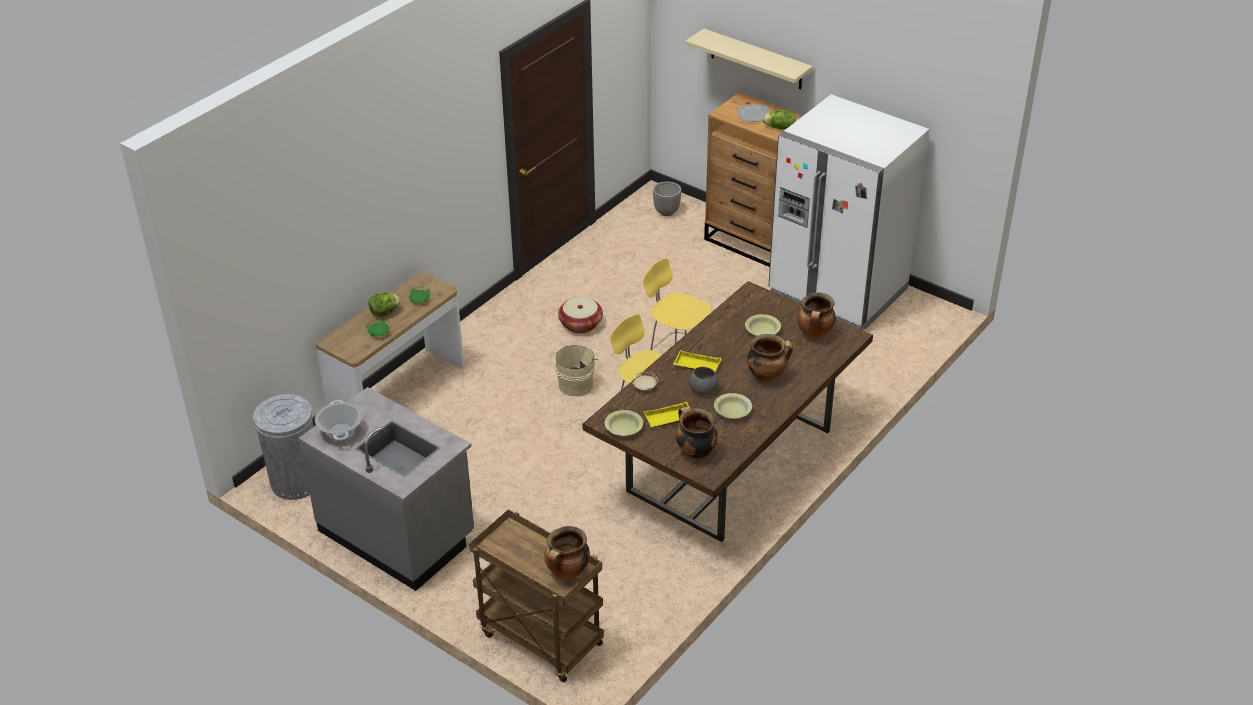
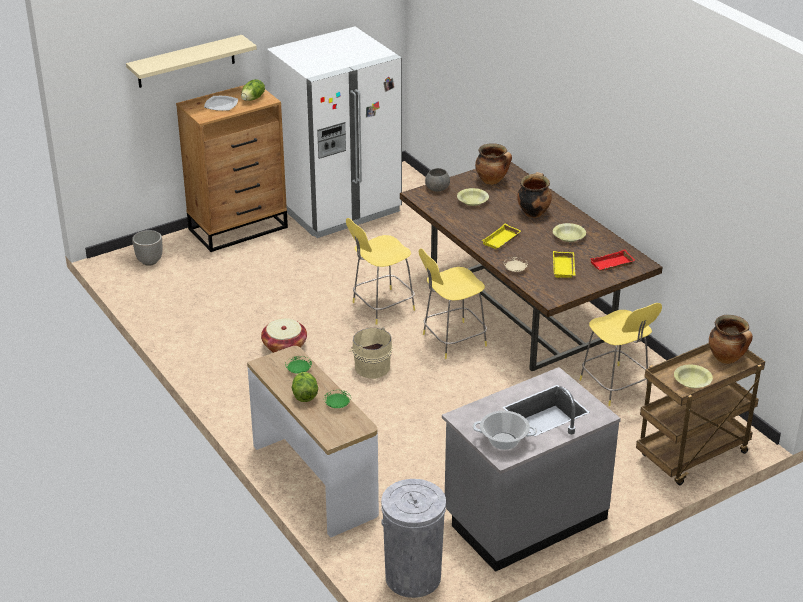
camera: 70 degrees left, 5 degrees down
yellow bowl [605,410,643,436] -> yellow bowl moved to [674,365,713,388]
cooking pot [676,407,718,460] -> red tray [590,249,635,271]
grey bowl [689,367,719,395] -> grey bowl moved to [425,168,450,191]
none -> yellow stool [580,303,662,406]

